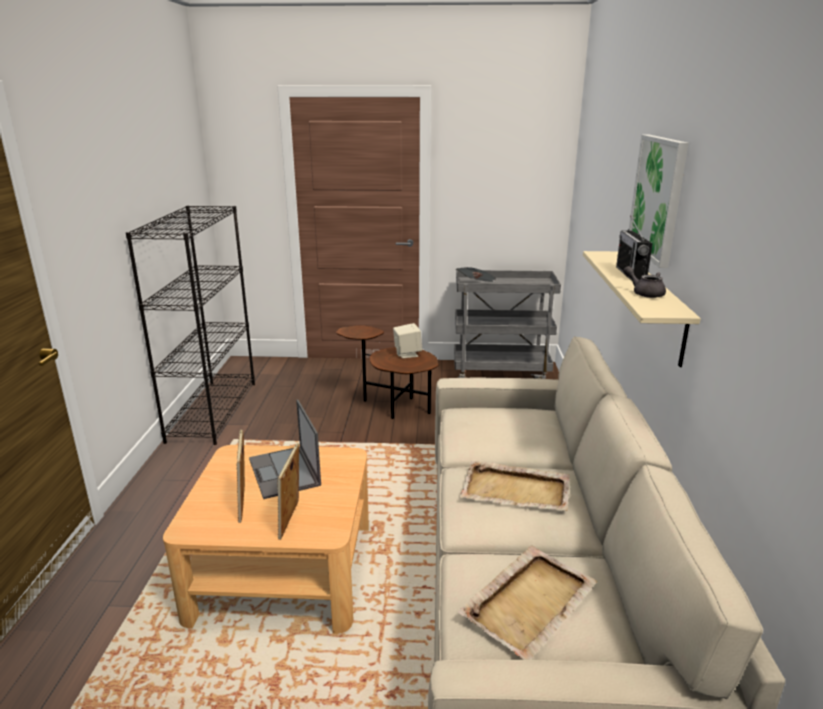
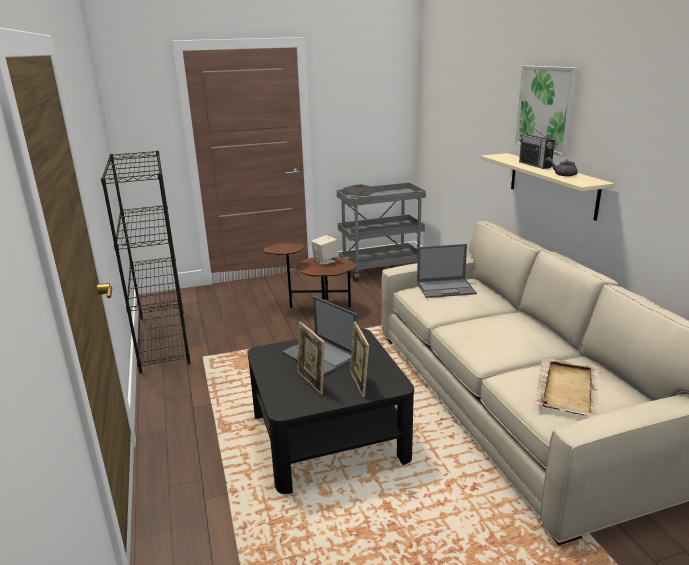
camera: 20 degrees left, 0 degrees up
beige coffee table [163,445,369,634] -> black coffee table [247,328,414,494]
beige tray [460,461,570,511] -> none
none -> laptop [417,244,477,298]

